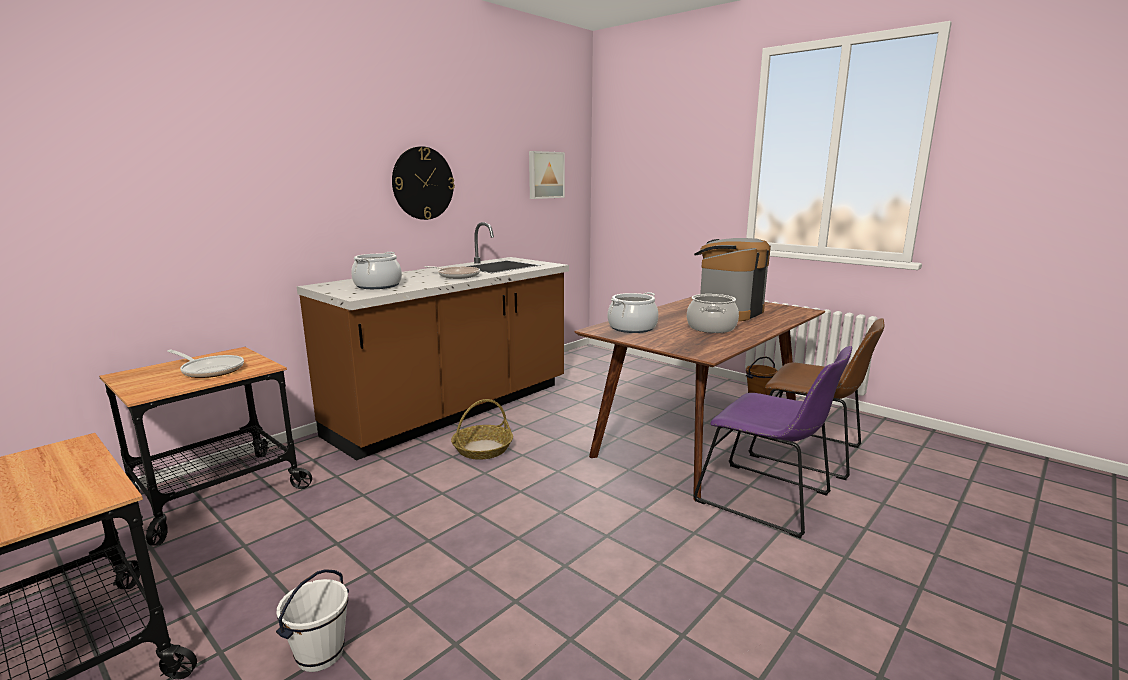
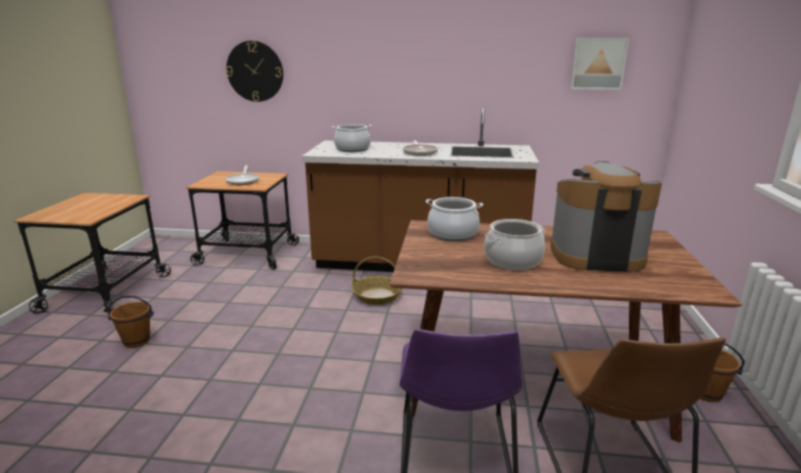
camera: 55 degrees right, 5 degrees up
white bucket [276,569,349,672] -> brown bucket [108,296,154,348]
wall clock [392,146,455,220] -> wall clock moved to [226,41,283,102]

